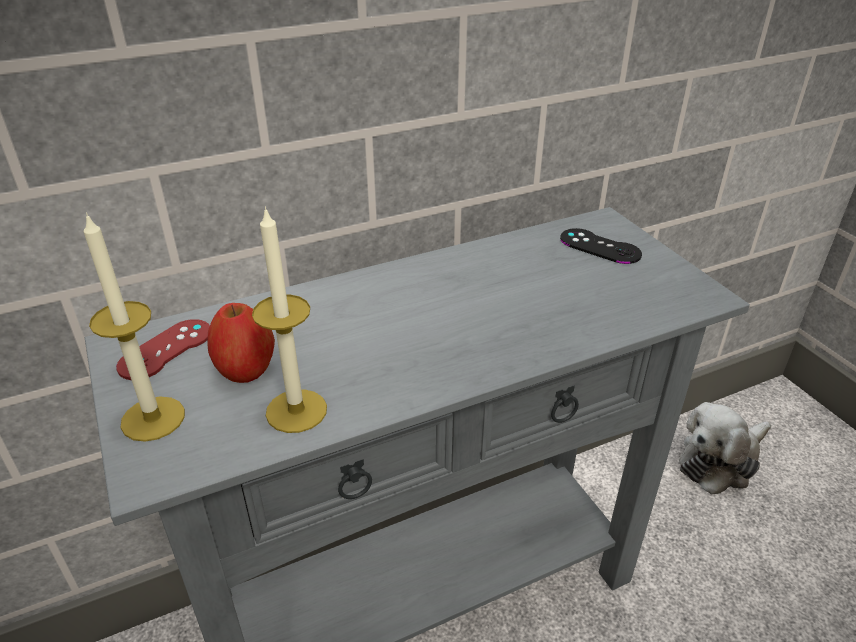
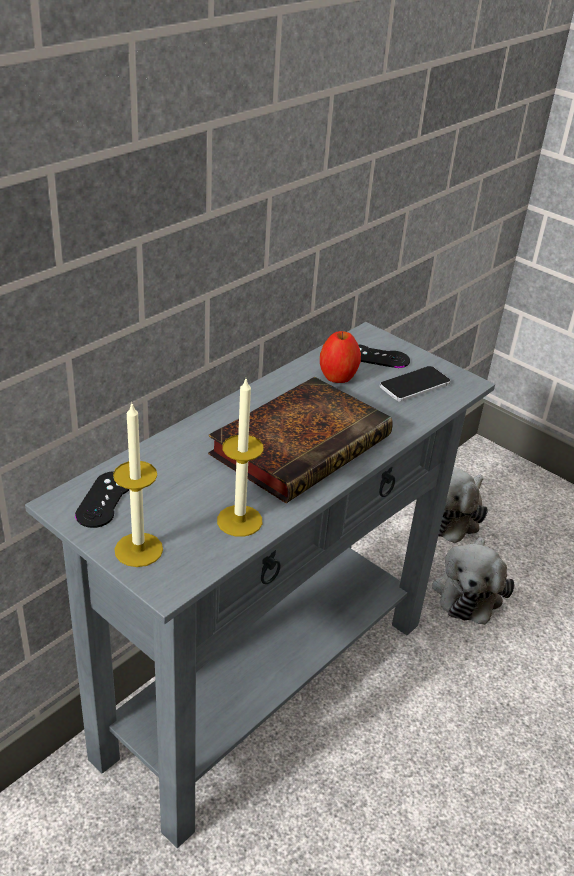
camera: 25 degrees left, 0 degrees up
red game controller [116,319,210,380] -> black game controller [75,471,130,528]
apple [207,303,275,383] -> apple moved to [320,331,361,383]
none -> book [208,377,393,503]
none -> phone [380,366,450,402]
none -> plush toy [432,537,515,625]

